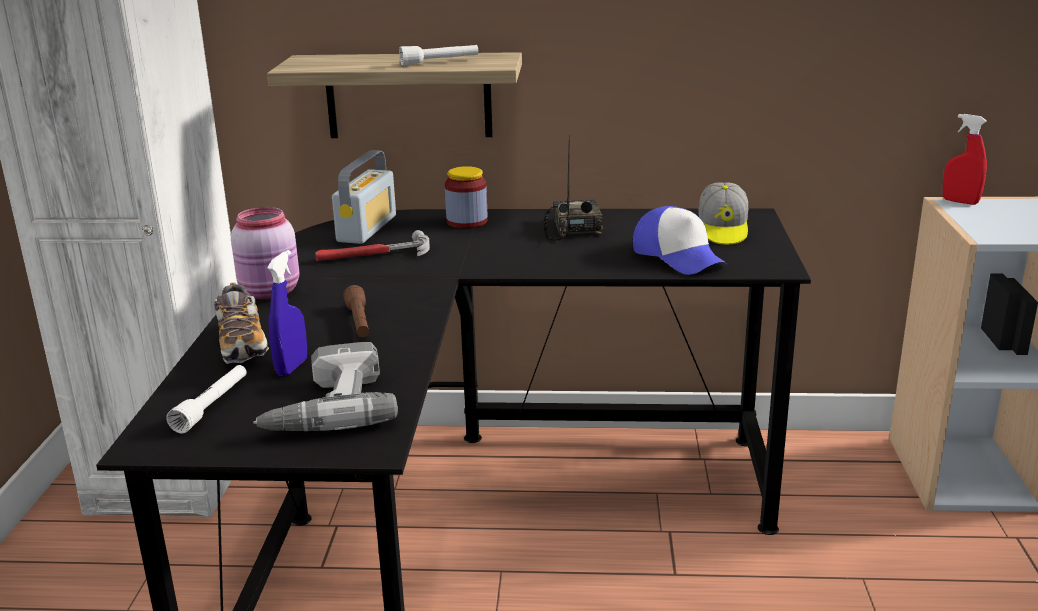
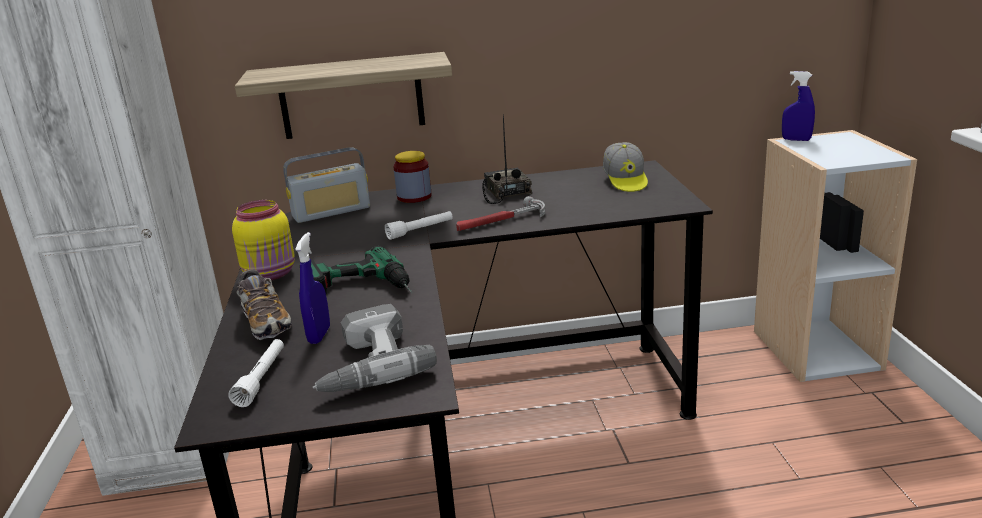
camera: 10 degrees left, 0 degrees up
pink jar [231,207,299,300] -> yellow jar [232,200,295,280]
hammer [315,230,430,261] -> hammer moved to [456,196,545,231]
radio [332,150,396,244] -> radio turned 60 degrees clockwise [283,147,370,223]
brown flashlight [343,285,369,337] -> power drill [299,246,412,293]
white flashlight [399,45,478,66] -> white flashlight moved to [385,211,453,240]
cap [633,206,728,275] -> none
red spray bottle [943,114,987,205] -> blue spray bottle [782,71,815,141]

